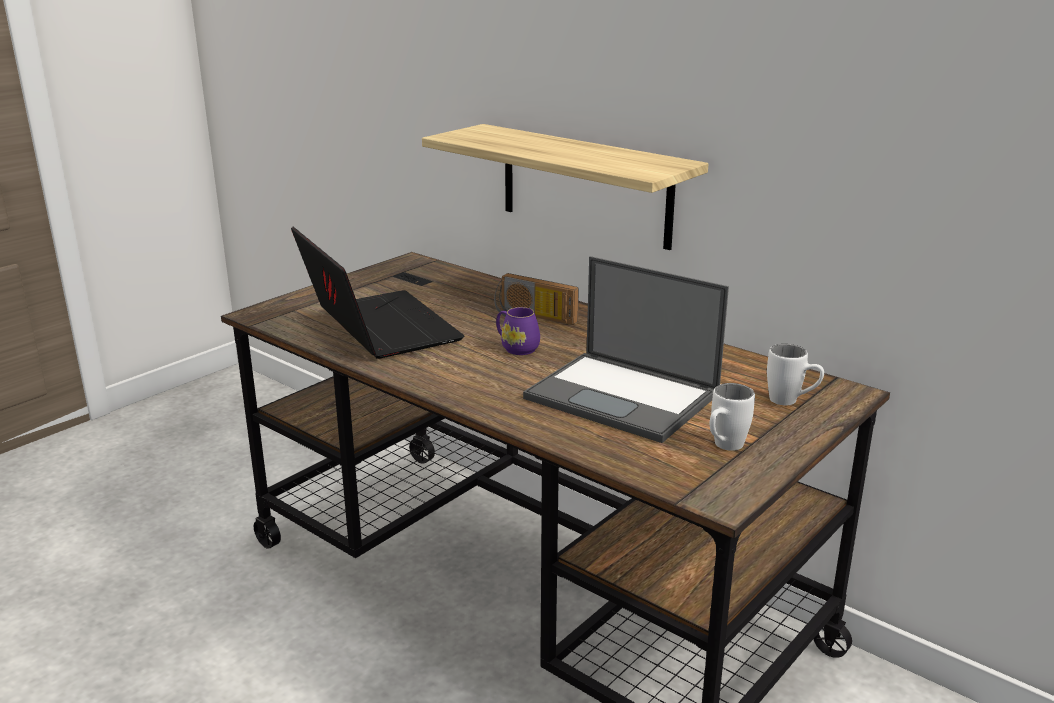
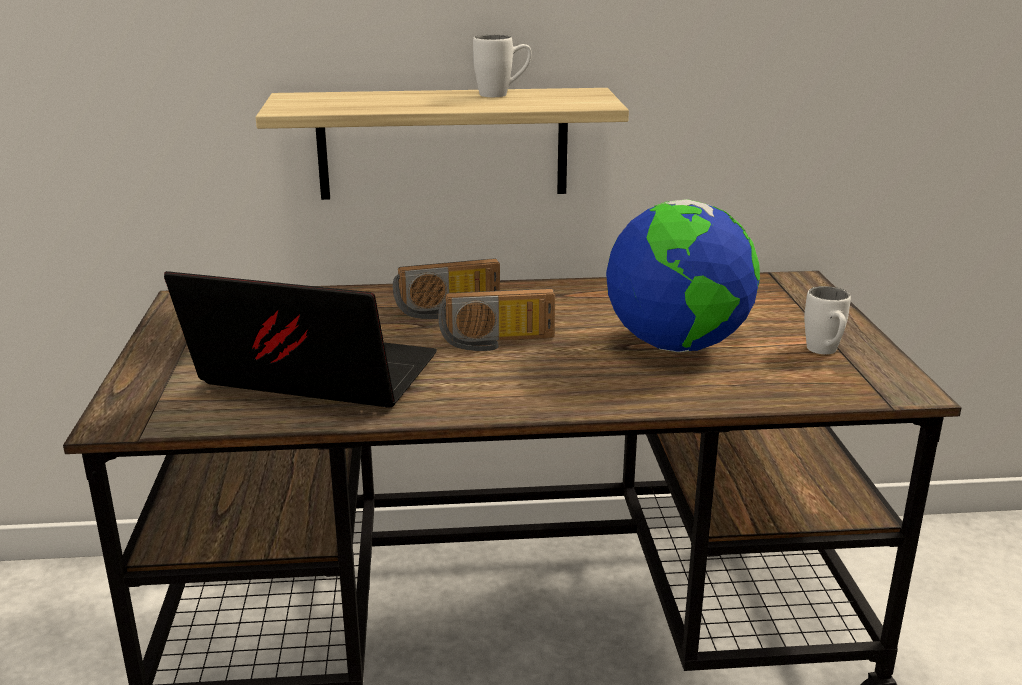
camera: 45 degrees left, 0 degrees up
purple mug [496,307,540,355] -> radio [438,288,555,351]
laptop [523,256,729,443] -> globe [606,199,760,352]
white mug [767,344,824,405] -> white mug moved to [473,35,532,97]

